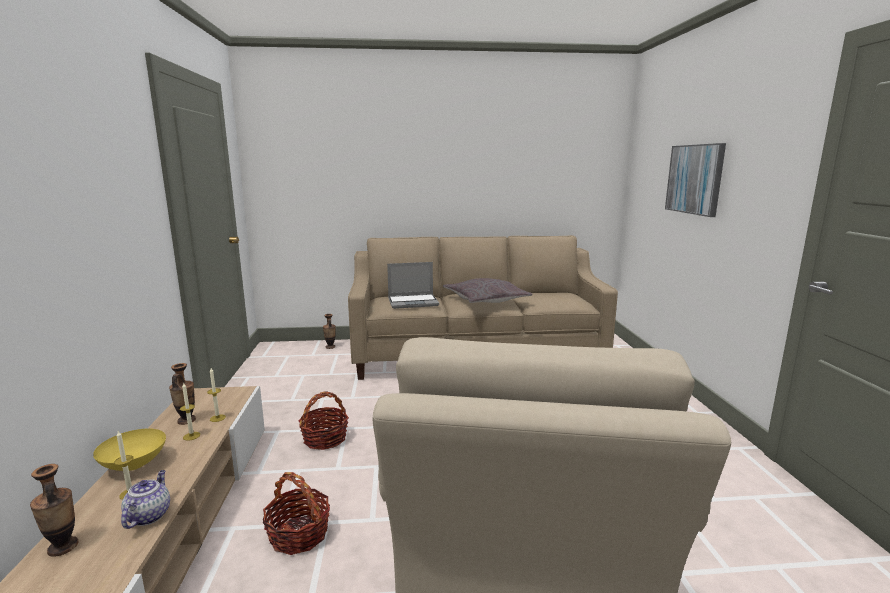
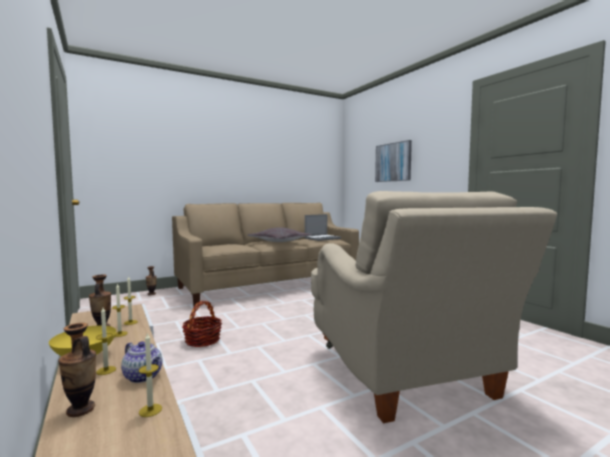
camera: 25 degrees left, 10 degrees down
teapot [121,470,170,529] -> teapot turned 150 degrees clockwise [121,341,162,383]
basket [262,472,330,555] -> none
laptop [387,262,439,309] -> laptop moved to [305,214,341,241]
none -> candle [139,333,162,417]

